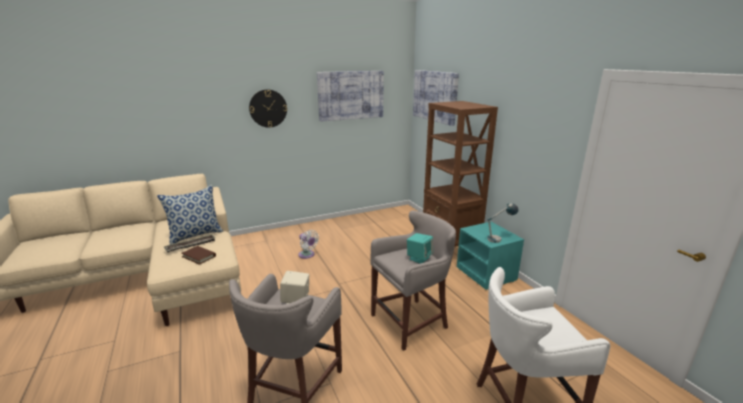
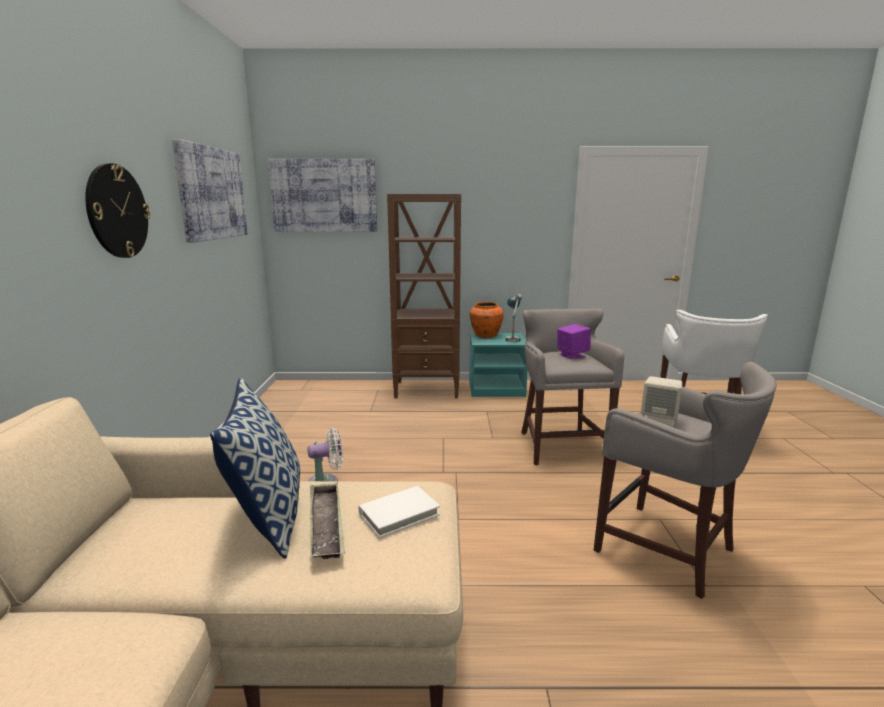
camera: 65 degrees left, 5 degrees down
brown book [181,246,216,265] -> white book [358,486,440,538]
turquoise speaker [407,233,433,263] -> purple speaker [557,324,591,359]
none -> orange vase [470,302,504,338]

